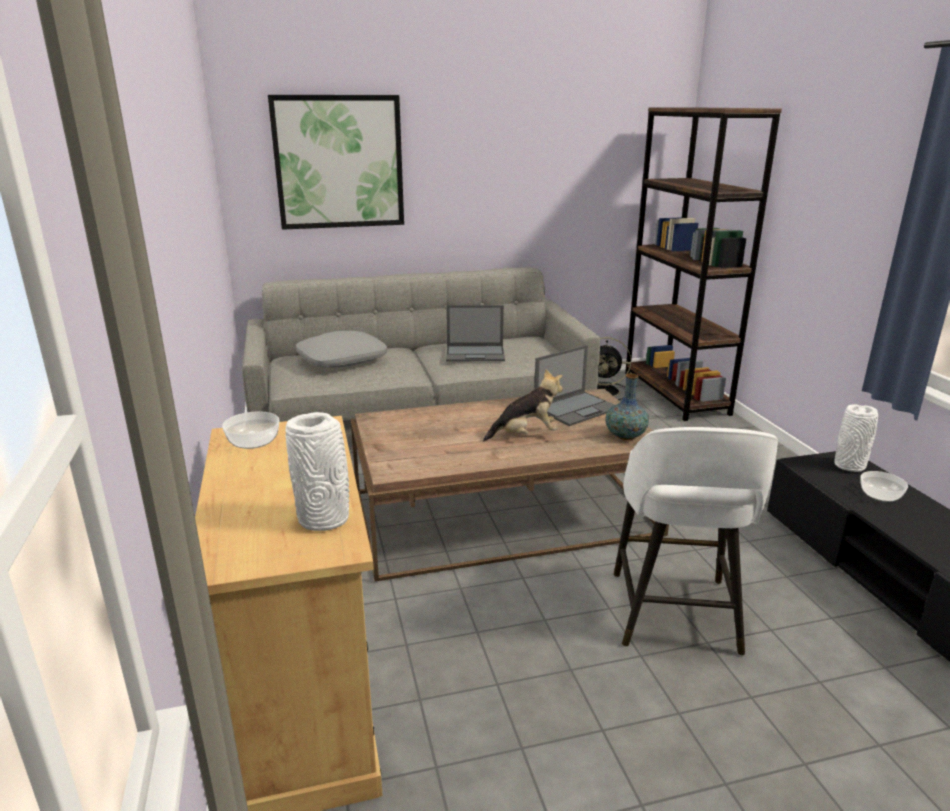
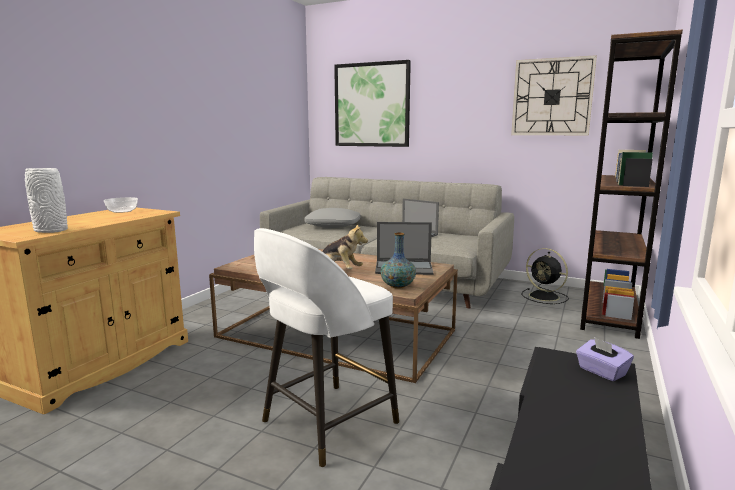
camera: 40 degrees right, 10 degrees down
white vase [834,404,878,472] -> purple tissue box [576,337,634,382]
bowl [860,471,908,502] -> none
none -> wall clock [511,55,597,135]

